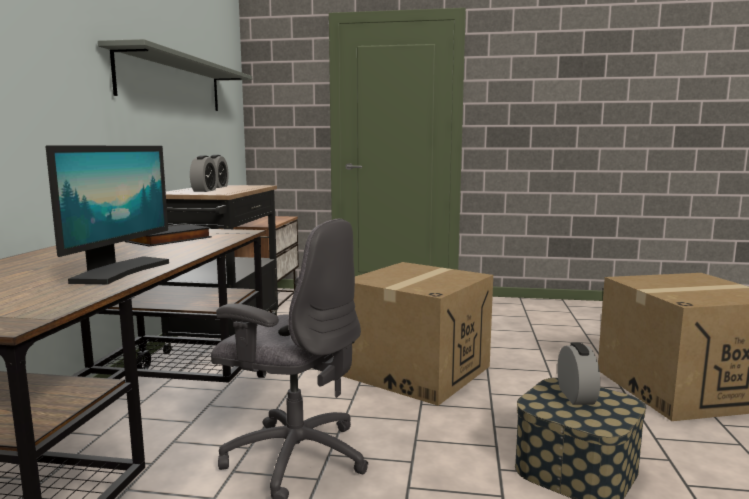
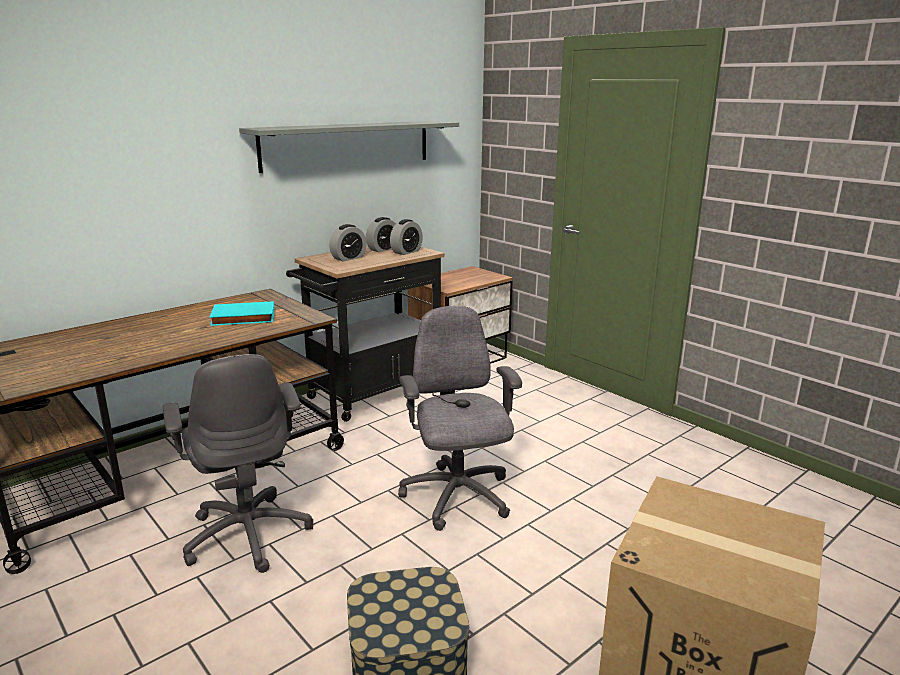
camera: 40 degrees right, 10 degrees up
monitor [46,145,169,284] -> none
black book [125,223,212,247] -> turquoise book [209,301,275,326]
cardboard box [343,262,493,406] -> grey office chair [398,306,522,531]
alarm clock [557,343,600,405] -> alarm clock moved to [390,219,423,255]

